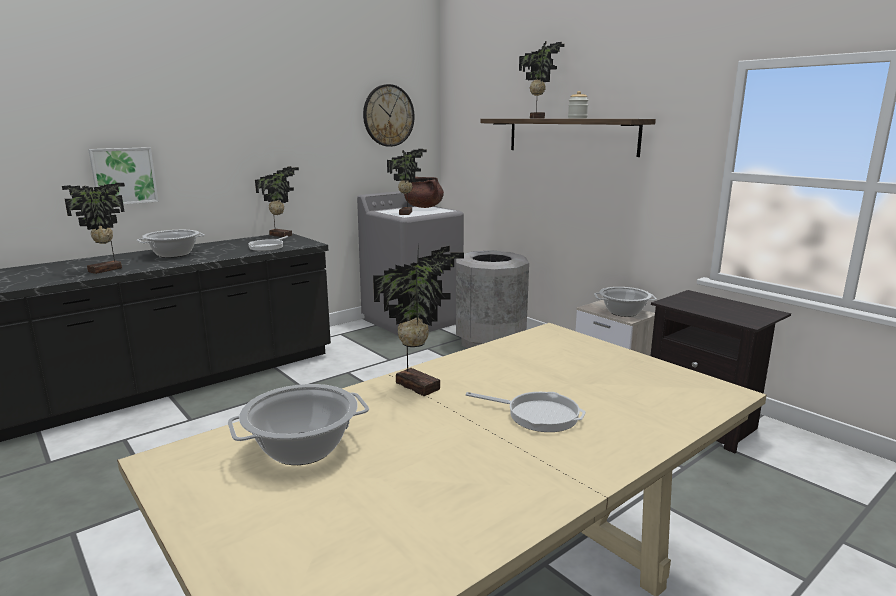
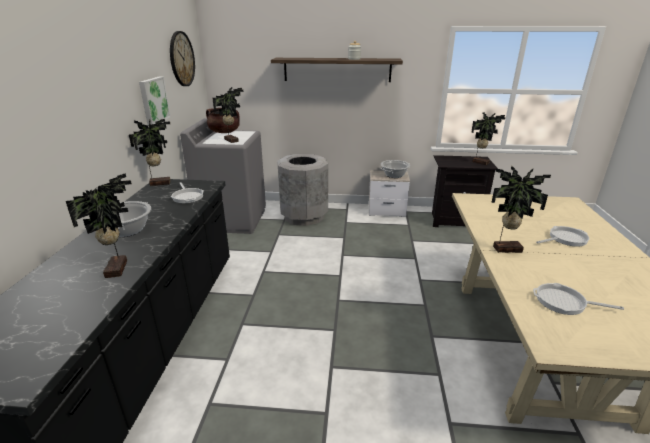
camera: 45 degrees left, 10 degrees up
picture [88,147,158,204] -> picture moved to [139,76,171,125]
cooking pot [228,384,369,465] -> frying pan [533,283,624,315]
potted plant [519,41,565,118] -> potted plant moved to [471,112,505,165]

